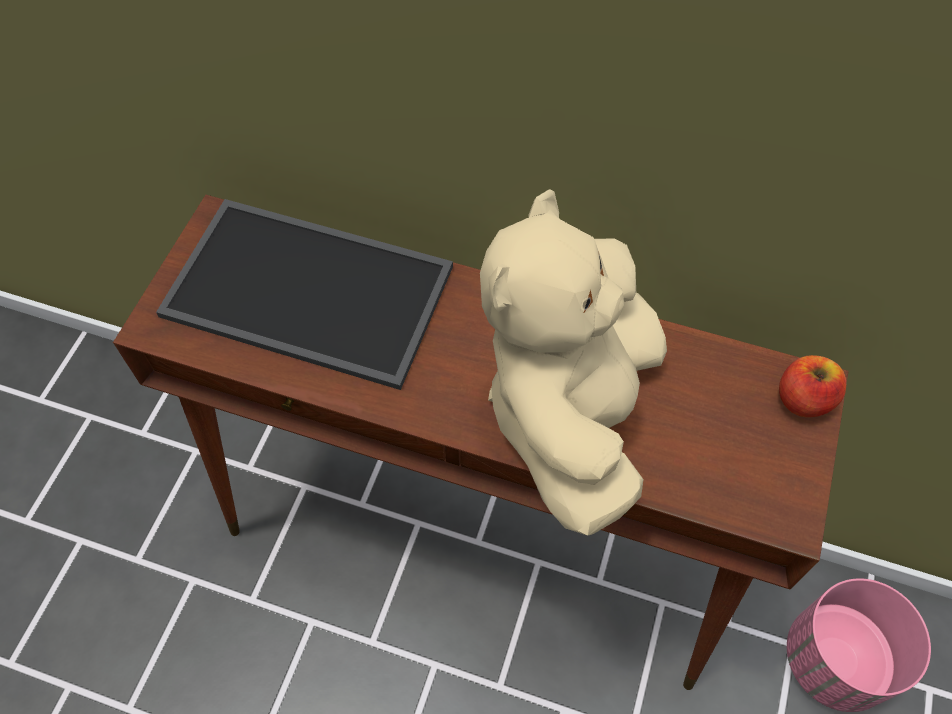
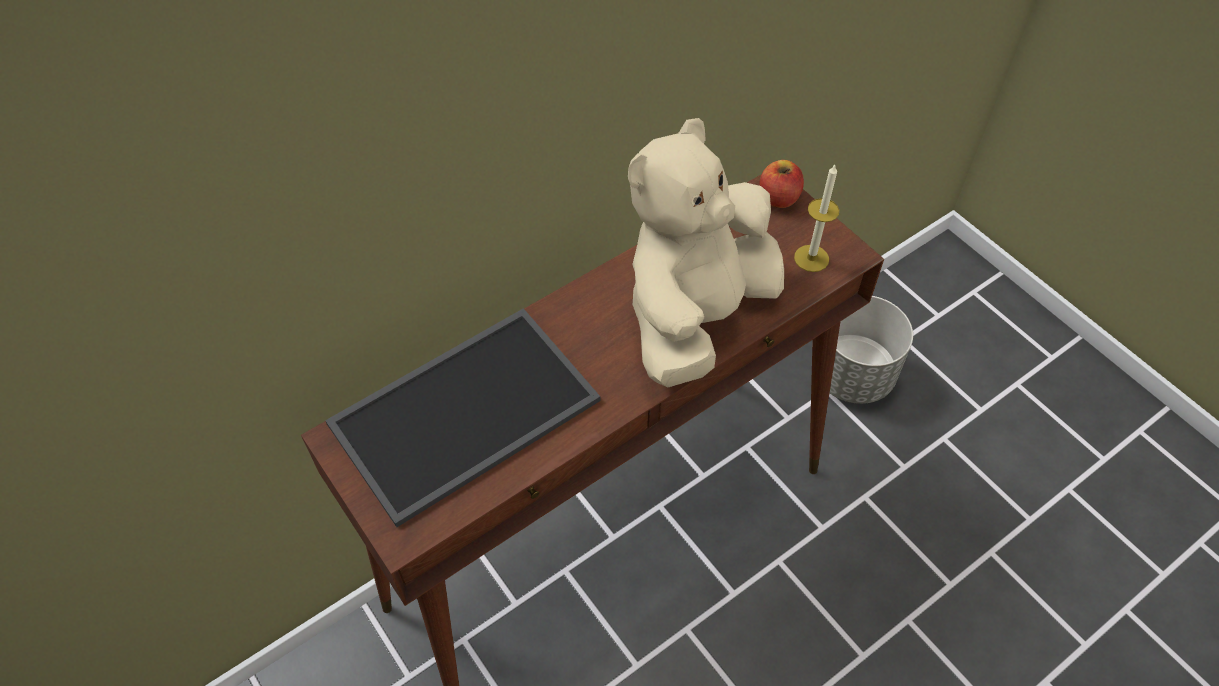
camera: 55 degrees left, 5 degrees down
beige plush toy [480,189,667,536] -> beige plush toy turned 75 degrees clockwise [628,118,784,387]
pink planter [787,579,931,712] -> grey planter [830,296,913,404]
none -> candle [794,165,839,272]

